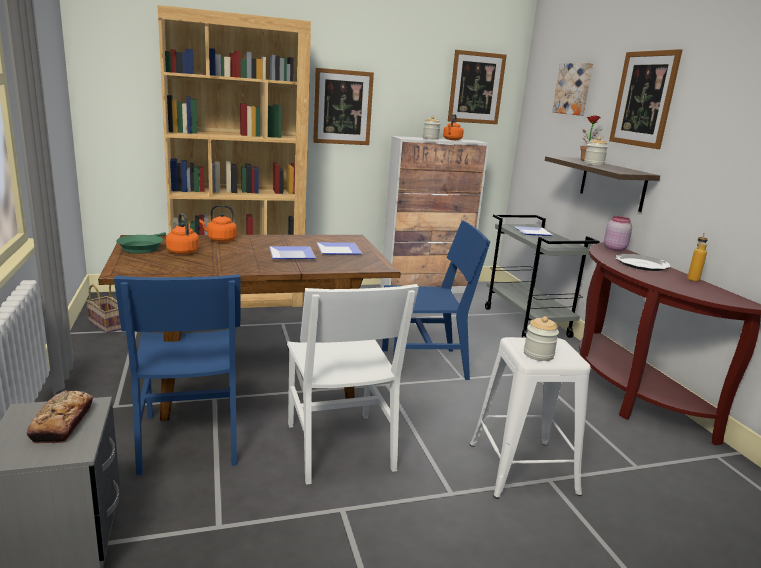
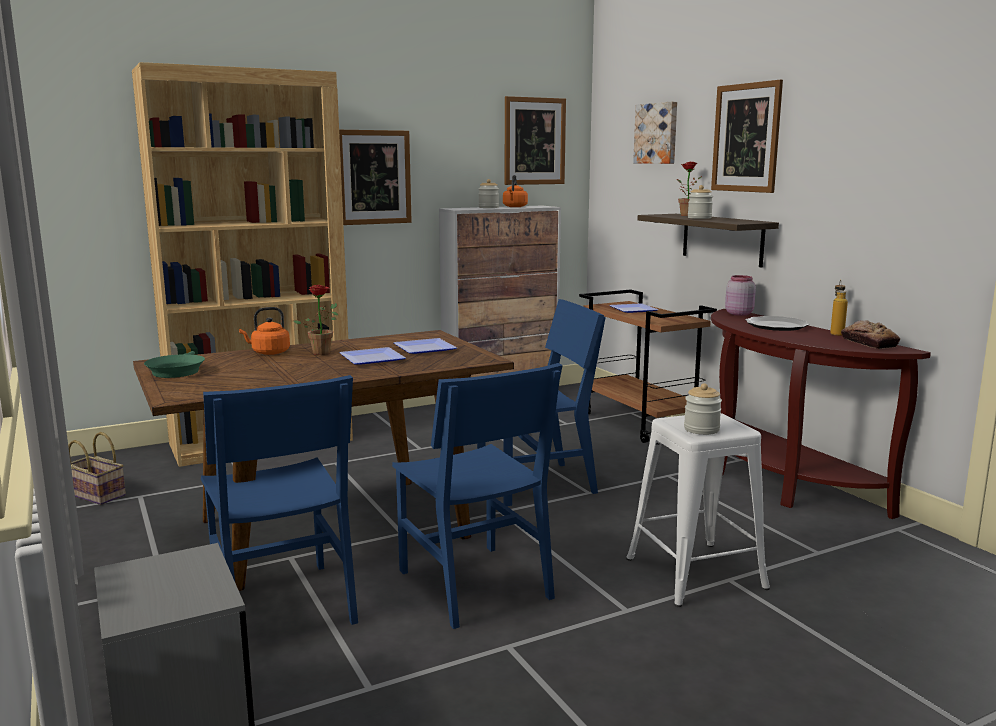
camera: 10 degrees left, 5 degrees down
bread [27,390,93,443] -> bread moved to [841,320,900,349]
orange kettle [166,214,199,254] -> none
white chair [287,284,419,485] -> blue chair [392,363,563,629]
grey cart [485,214,600,338] -> brown cart [579,290,717,443]
none -> potted plant [293,285,338,355]

